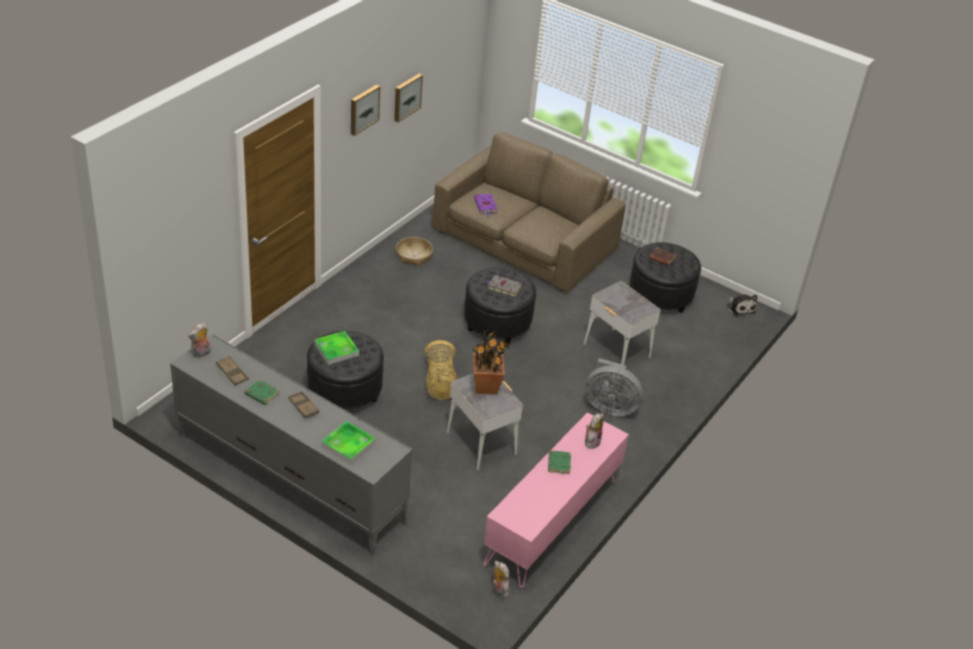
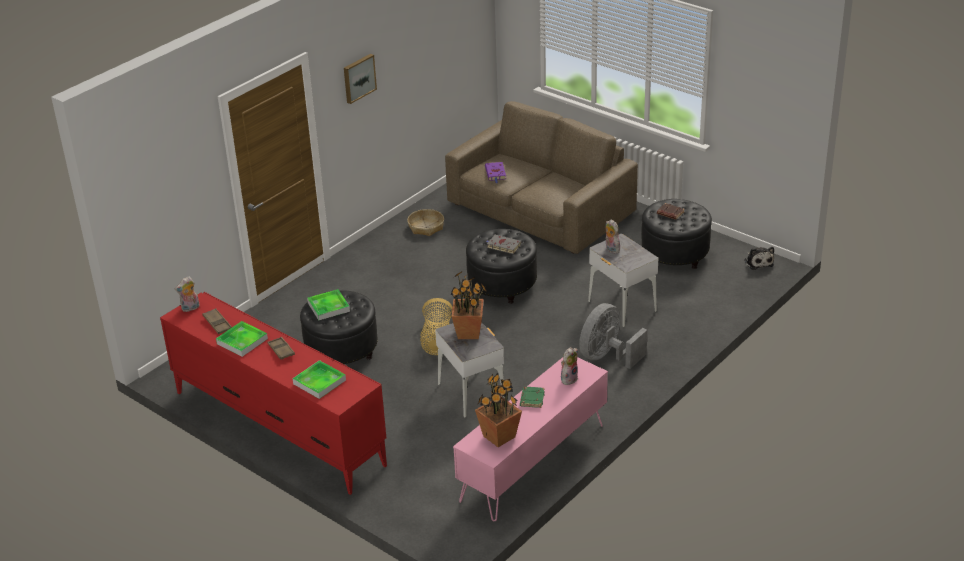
camera: 10 degrees right, 5 degrees down
grey cabinet [170,335,412,556] -> red cabinet [160,292,387,495]
green book [245,380,279,405] -> tray [216,321,268,357]
picture [394,74,423,122] -> none
plush toy [493,561,510,598] -> plush toy moved to [605,219,620,254]
grey fan [585,358,643,416] -> grey fan turned 105 degrees clockwise [579,303,647,369]
none -> potted plant [475,373,522,447]

